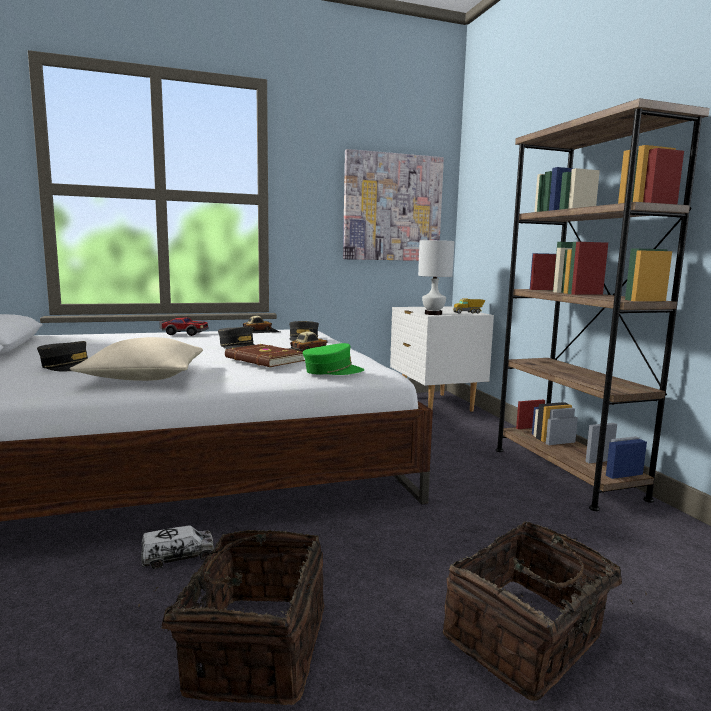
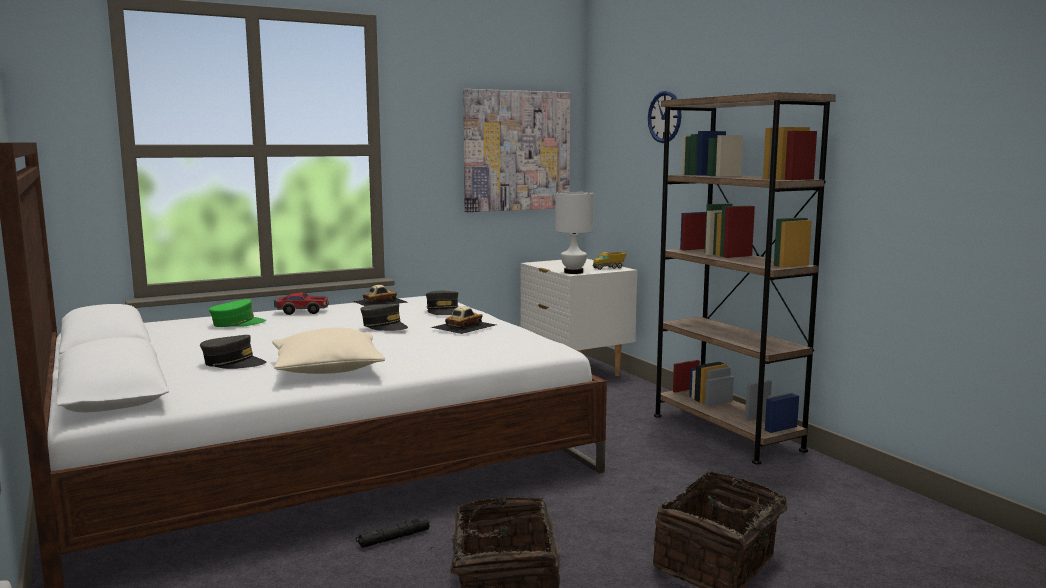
camera: 10 degrees left, 0 degrees up
toy truck [141,525,214,569] -> black flashlight [356,517,429,548]
brown book [225,344,305,367] -> none
green cap [303,343,364,375] -> green cap moved to [209,299,266,327]
none -> wall clock [648,91,682,143]

